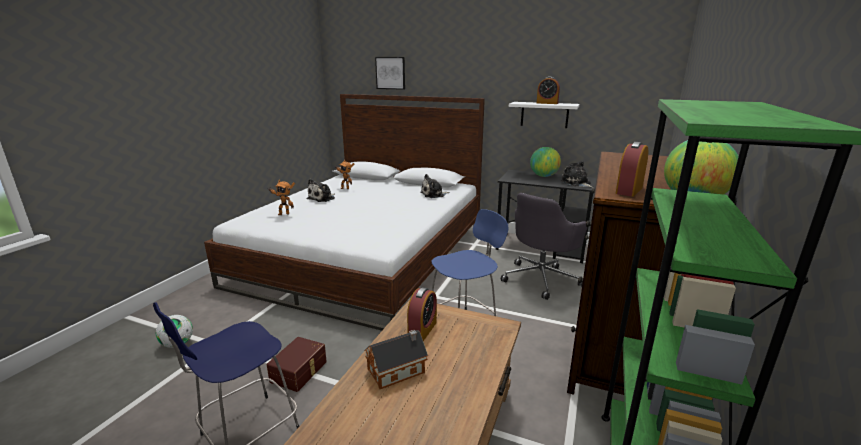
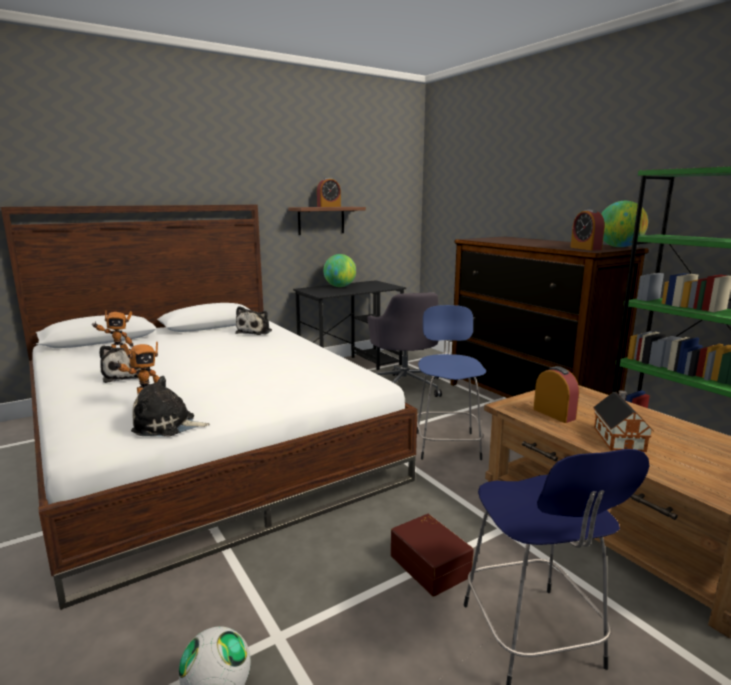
camera: 55 degrees left, 5 degrees down
picture [375,57,405,90] -> none
white shelf [509,102,579,128] -> brown shelf [288,207,366,235]
plush toy [561,161,594,188] -> plush toy moved to [131,376,210,437]

